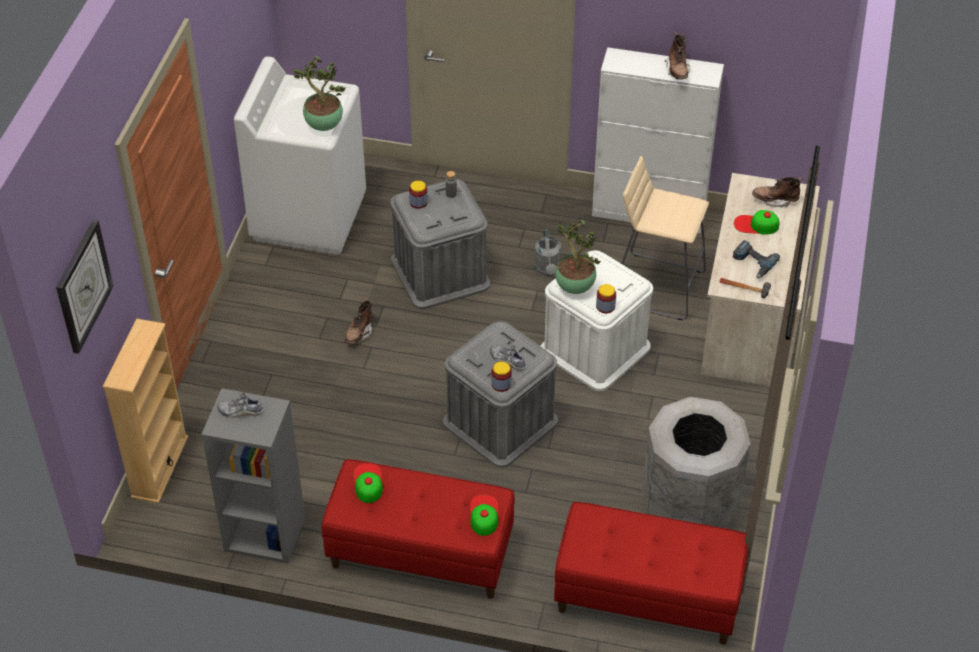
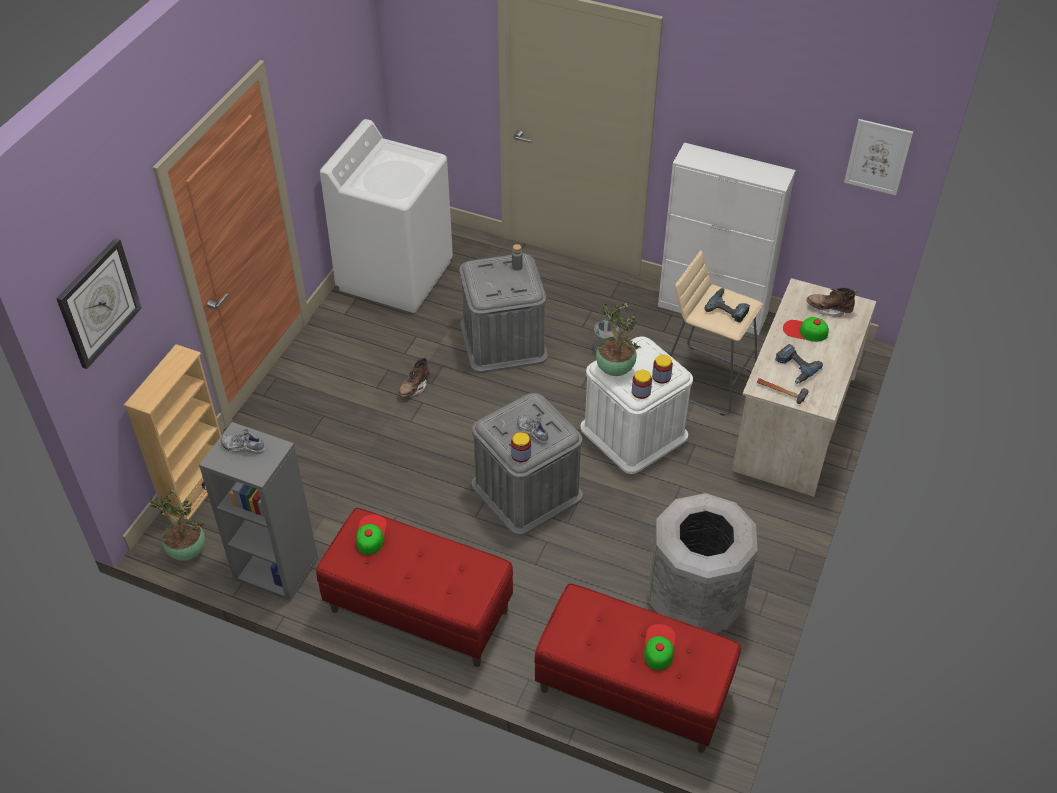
camera: 10 degrees right, 0 degrees up
potted plant [294,56,346,131] -> potted plant moved to [149,490,205,561]
jar [409,180,428,209] -> jar moved to [652,355,673,384]
cap [470,494,498,536] -> cap moved to [644,624,675,670]
brown boot [665,32,690,80] -> none
none -> power drill [705,288,750,323]
none -> picture [844,119,913,195]

